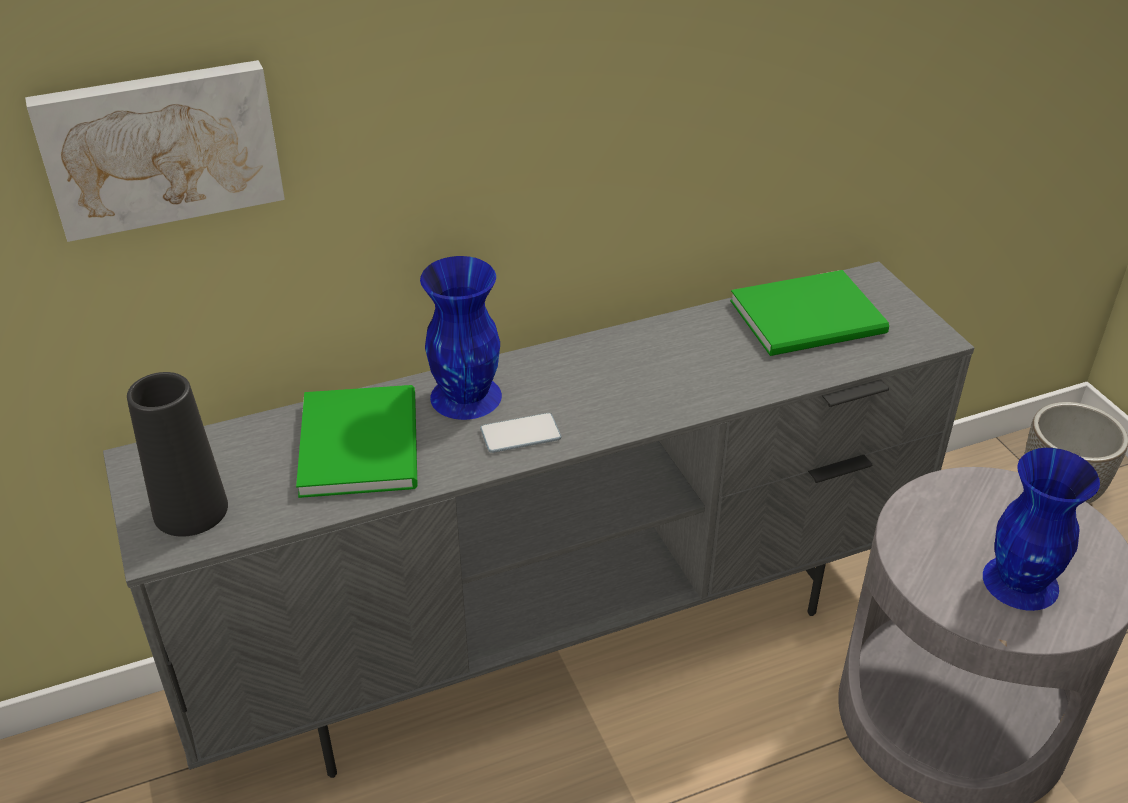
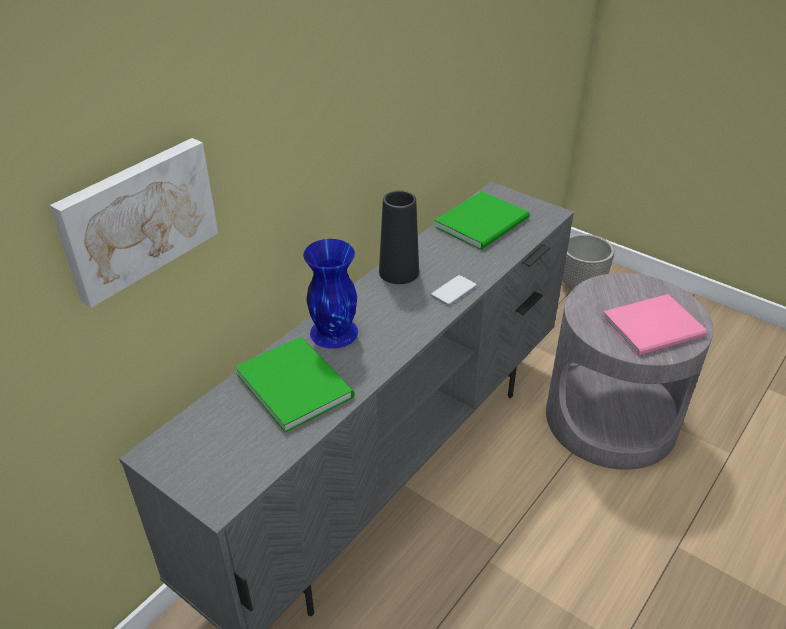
camera: 30 degrees left, 0 degrees up
black vase [127,372,228,537] -> black vase moved to [379,191,419,284]
phone [480,413,561,453] -> phone moved to [431,275,477,305]
blue vase [983,448,1100,611] -> pink book [602,294,707,356]

